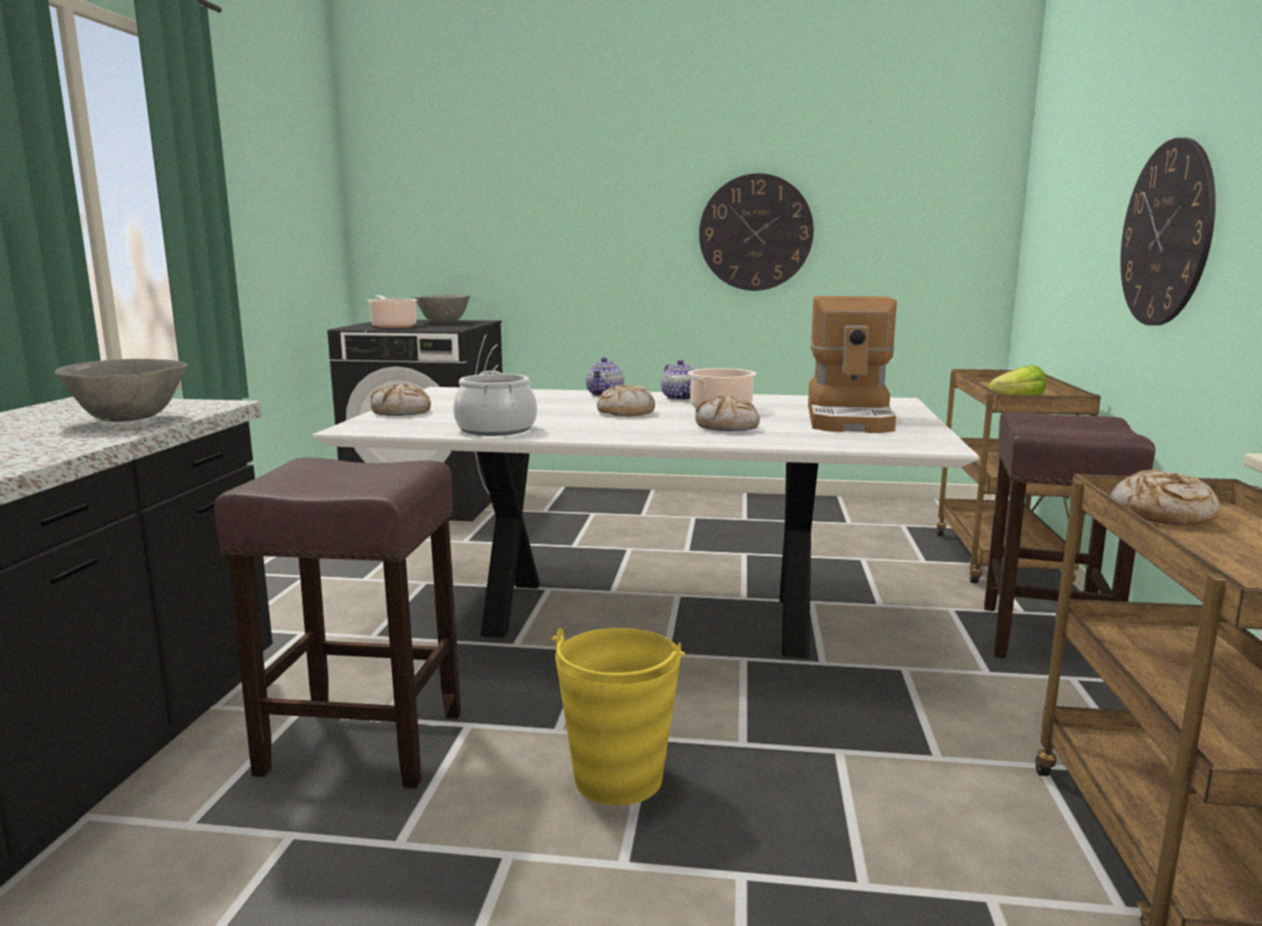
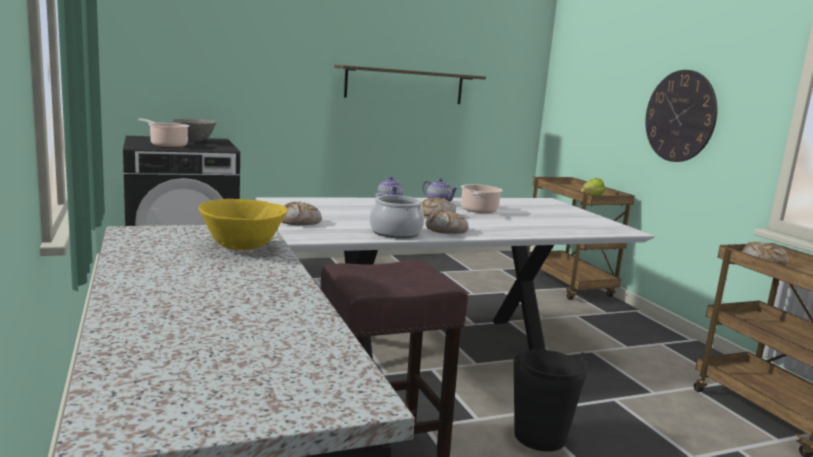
camera: 30 degrees left, 0 degrees up
grey bowl [54,359,188,422] -> yellow bowl [199,199,288,250]
yellow bucket [551,628,685,806] -> black bucket [514,349,588,452]
bread [695,396,760,431] -> bread moved to [426,210,469,234]
wall clock [699,173,814,291] -> shelf [334,65,486,104]
coffee machine [808,296,897,433] -> none
brown stool [984,412,1155,658] -> none

